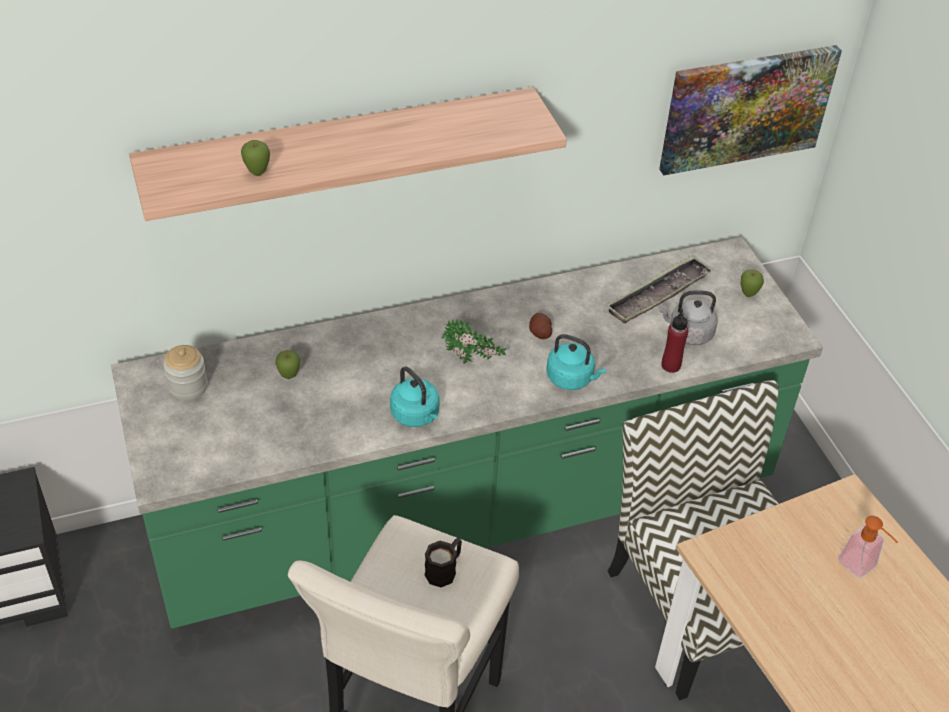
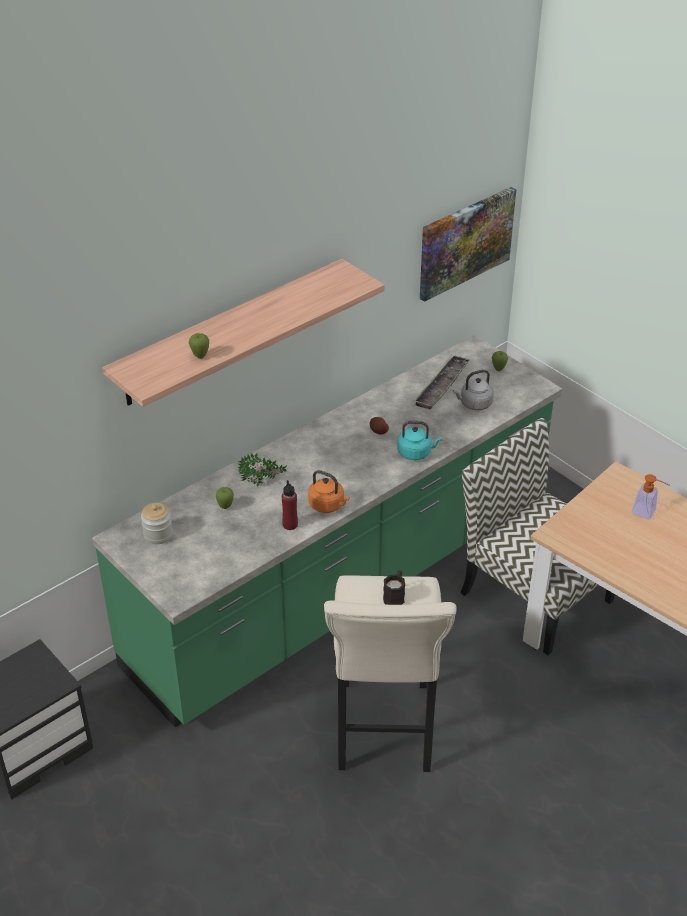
camera: 20 degrees left, 5 degrees down
turquoise kettle [390,367,440,427] -> orange kettle [308,470,350,513]
potted plant [442,318,507,364] -> potted plant moved to [238,452,287,487]
red bottle [661,309,689,373] -> red bottle moved to [281,480,298,530]

